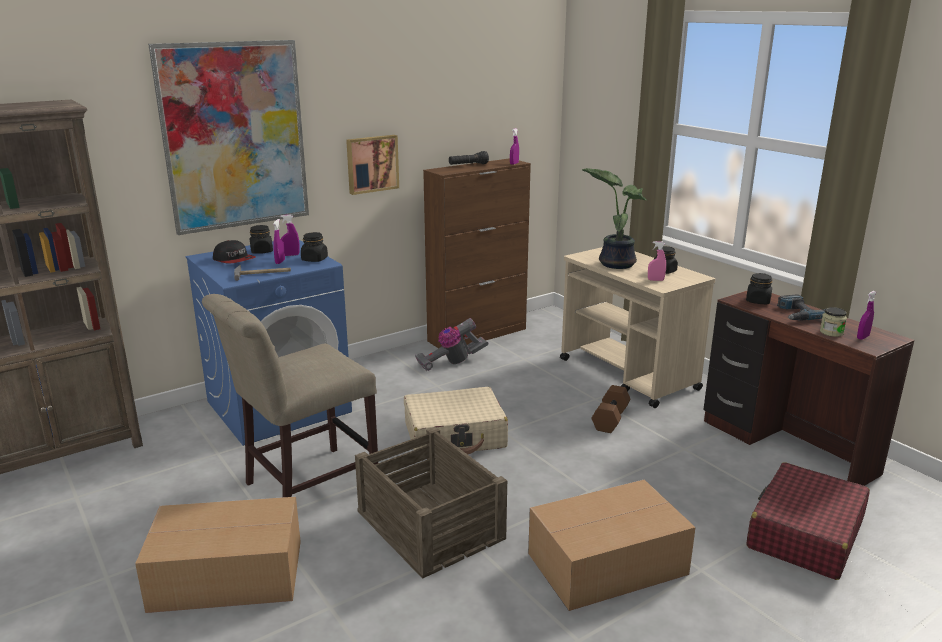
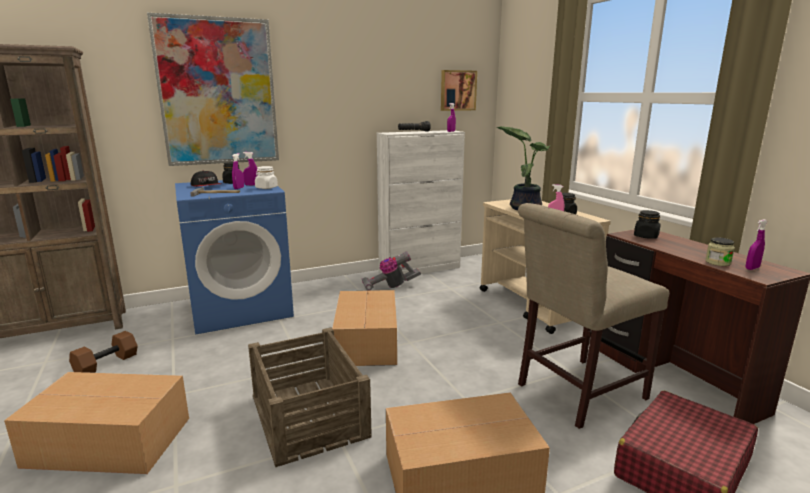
camera: 10 degrees right, 5 degrees down
beige chair [202,294,378,497] -> beige chair moved to [518,203,669,429]
black jar [301,232,328,262] -> white jar [255,166,278,189]
picture [346,135,399,195] -> picture moved to [441,70,477,111]
beige suitcase [404,387,508,454] -> cardboard box [332,290,397,366]
brown cabinet [423,158,531,348] -> white cabinet [377,130,465,274]
brown dumbbell [591,385,631,433] -> brown dumbbell moved to [69,331,138,373]
power drill [777,294,825,321] -> none

